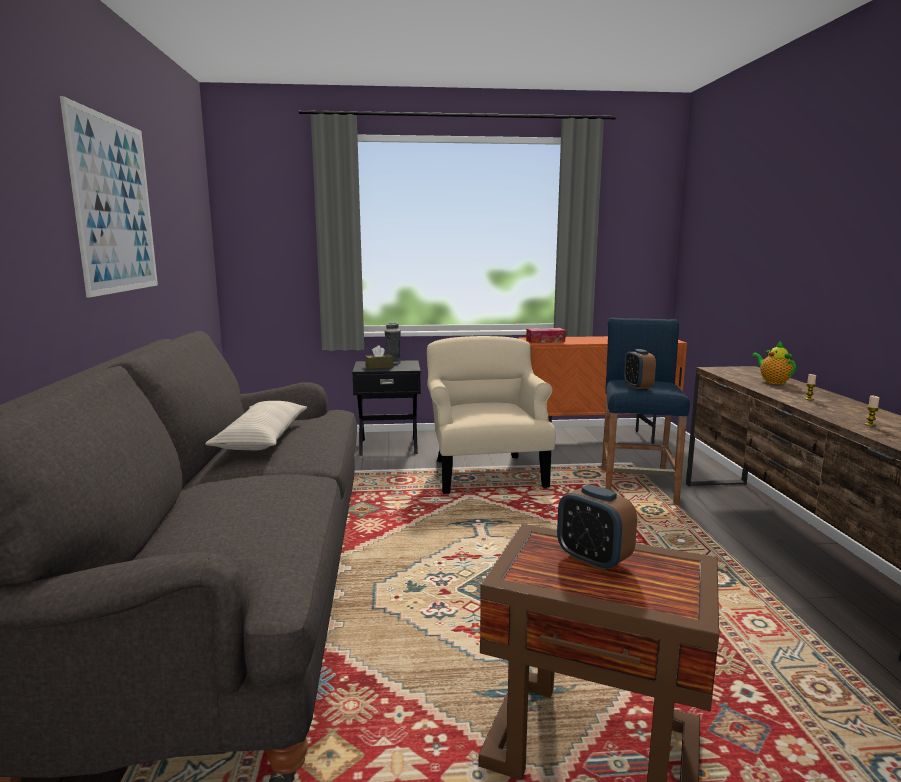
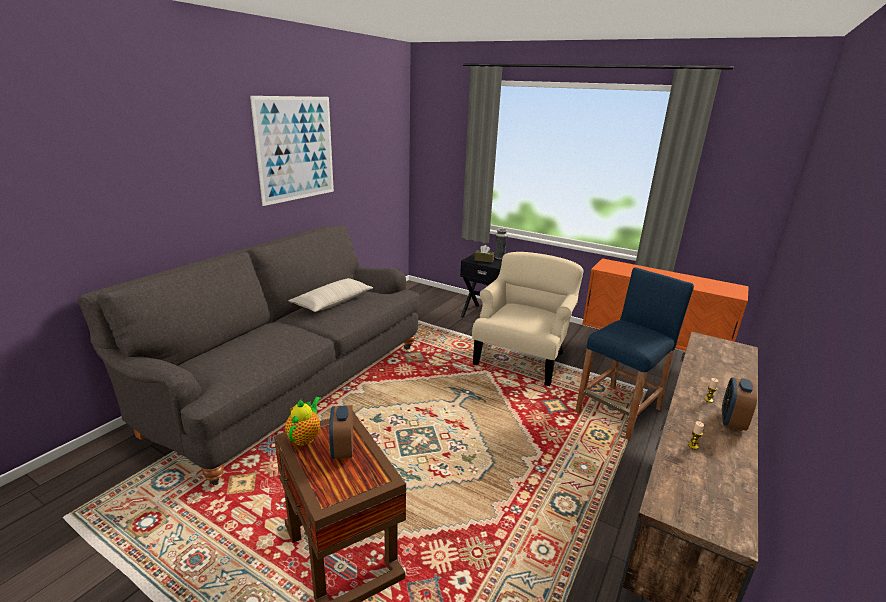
camera: 35 degrees right, 10 degrees up
tissue box [526,328,566,343] -> none
alarm clock [624,349,656,389] -> alarm clock moved to [722,377,757,431]
teapot [752,341,796,384] -> teapot moved to [285,397,321,446]

